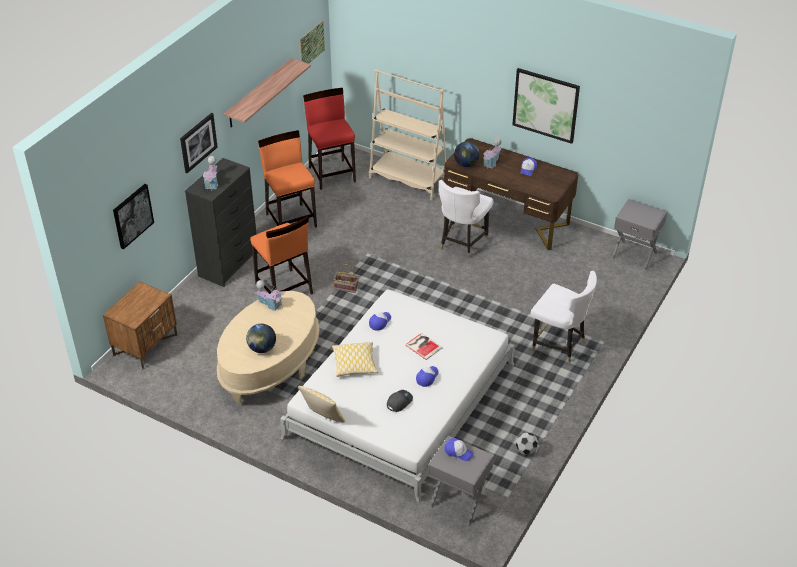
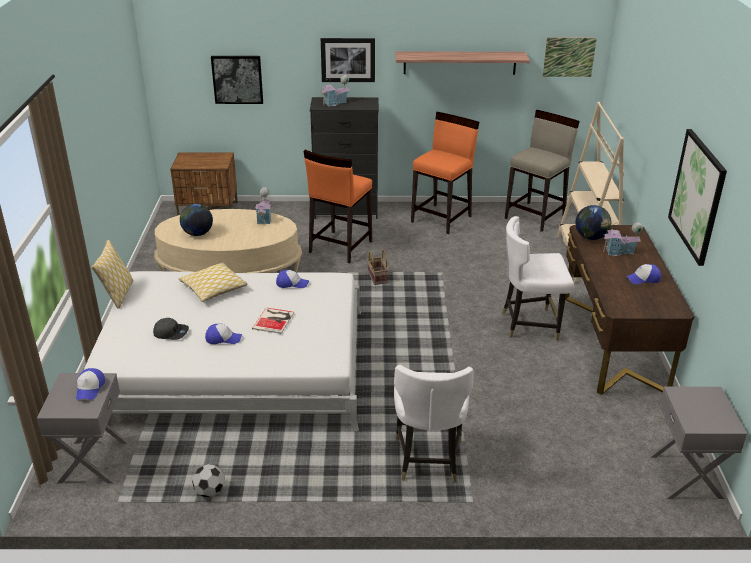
camera: 60 degrees right, 10 degrees down
red stool [303,88,356,190] -> beige stool [505,110,580,232]

